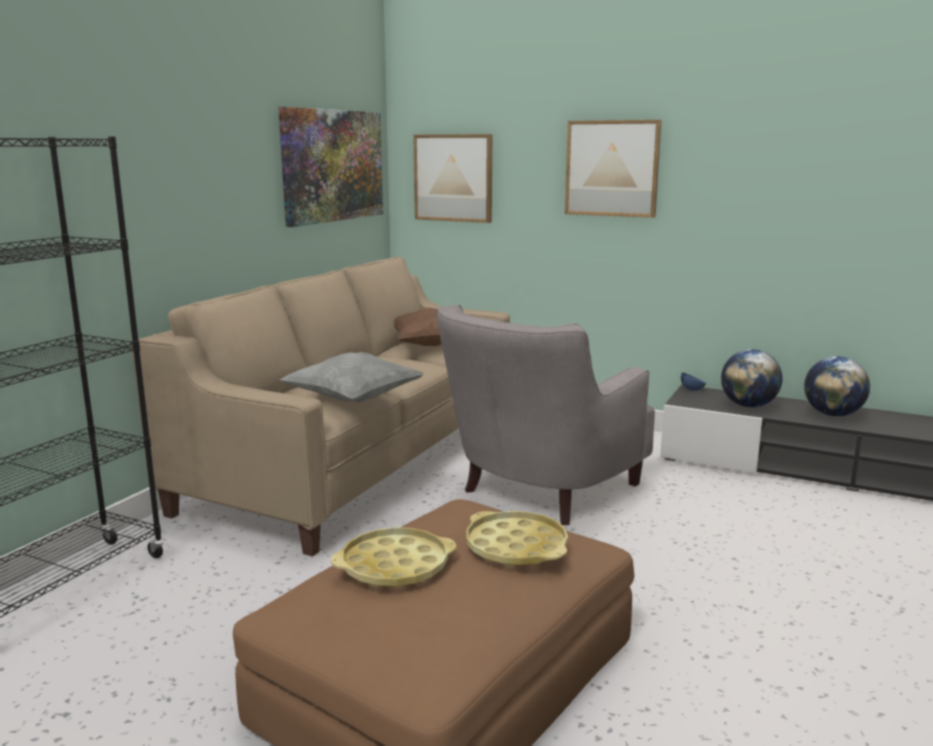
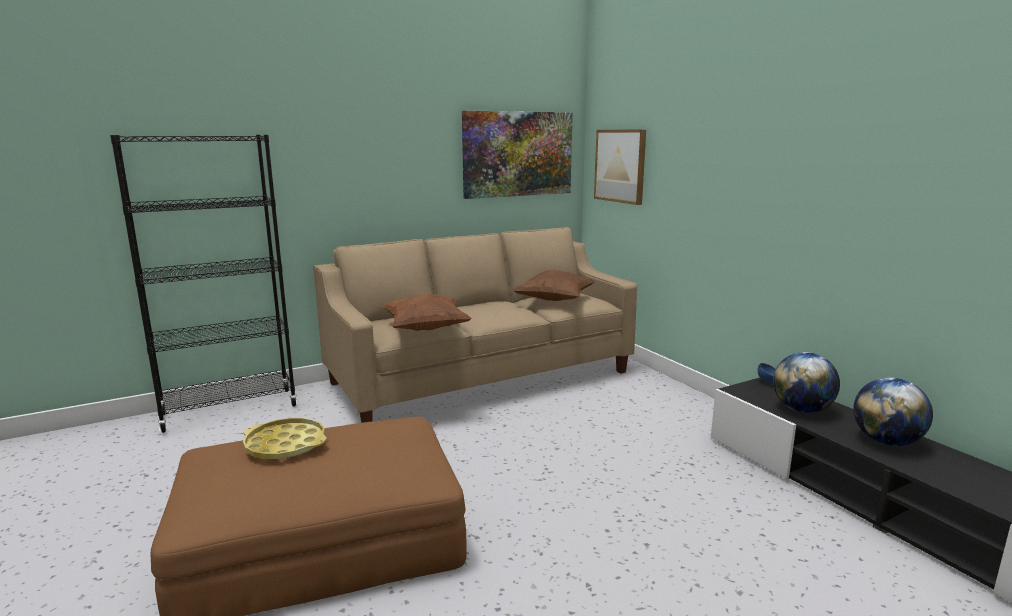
camera: 35 degrees right, 0 degrees up
grey pillow [279,352,423,402] -> brown pillow [382,294,472,331]
grey armchair [437,305,655,525] -> none
yellow tray [466,511,568,567] -> none
picture [565,120,662,218] -> none

